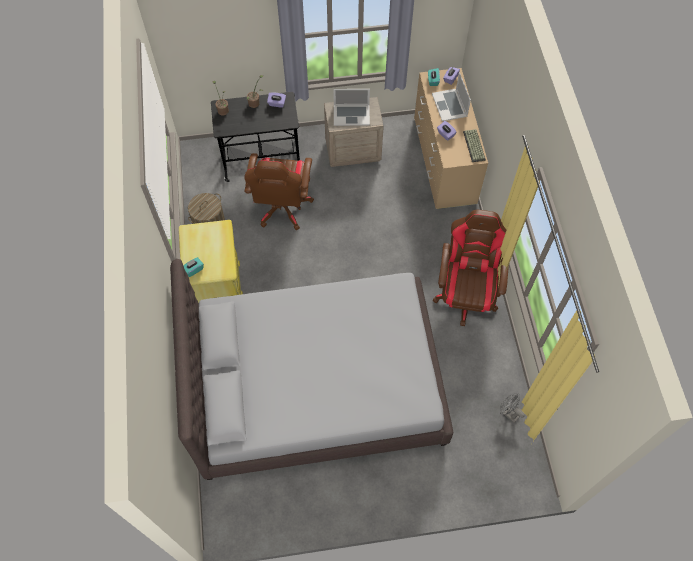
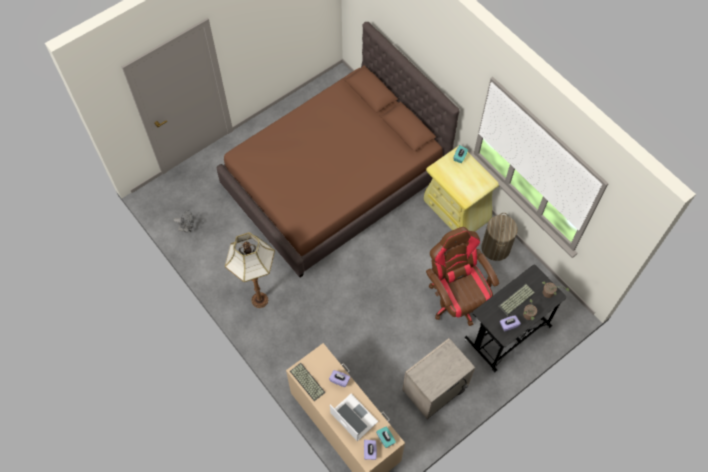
camera: 150 degrees right, 0 degrees up
grey bed [170,259,453,480] -> brown bed [217,22,460,278]
laptop [333,89,370,126] -> none
brown office chair [433,210,509,326] -> floor lamp [225,232,275,308]
none -> keyboard [498,284,535,316]

